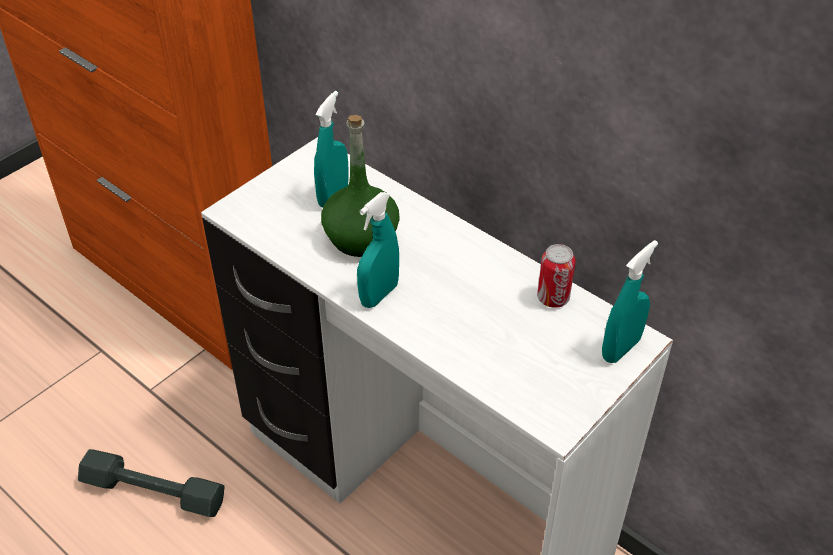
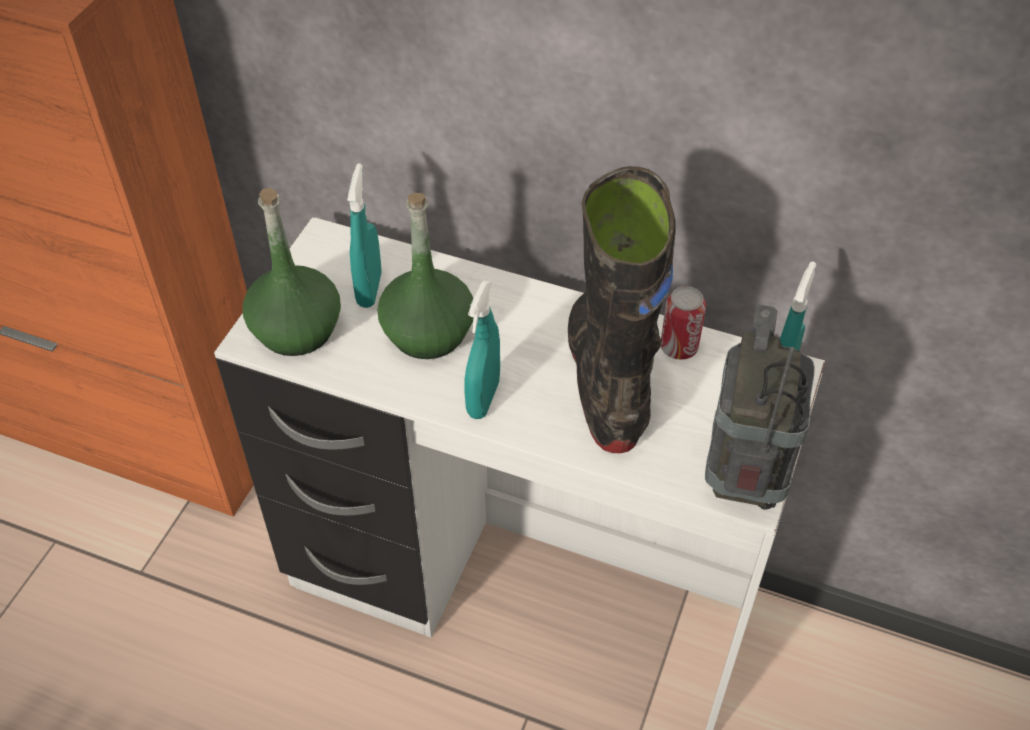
camera: 20 degrees left, 5 degrees up
grey dumbbell [78,449,225,517] -> none
none -> green bottle [243,188,341,356]
none -> black boot [568,166,676,453]
none -> radio [705,305,815,510]

